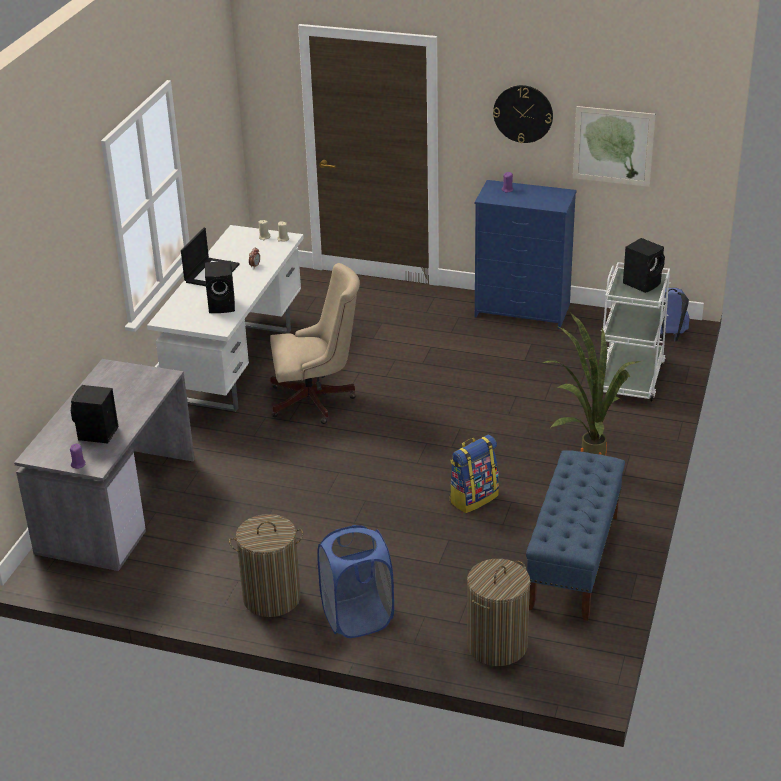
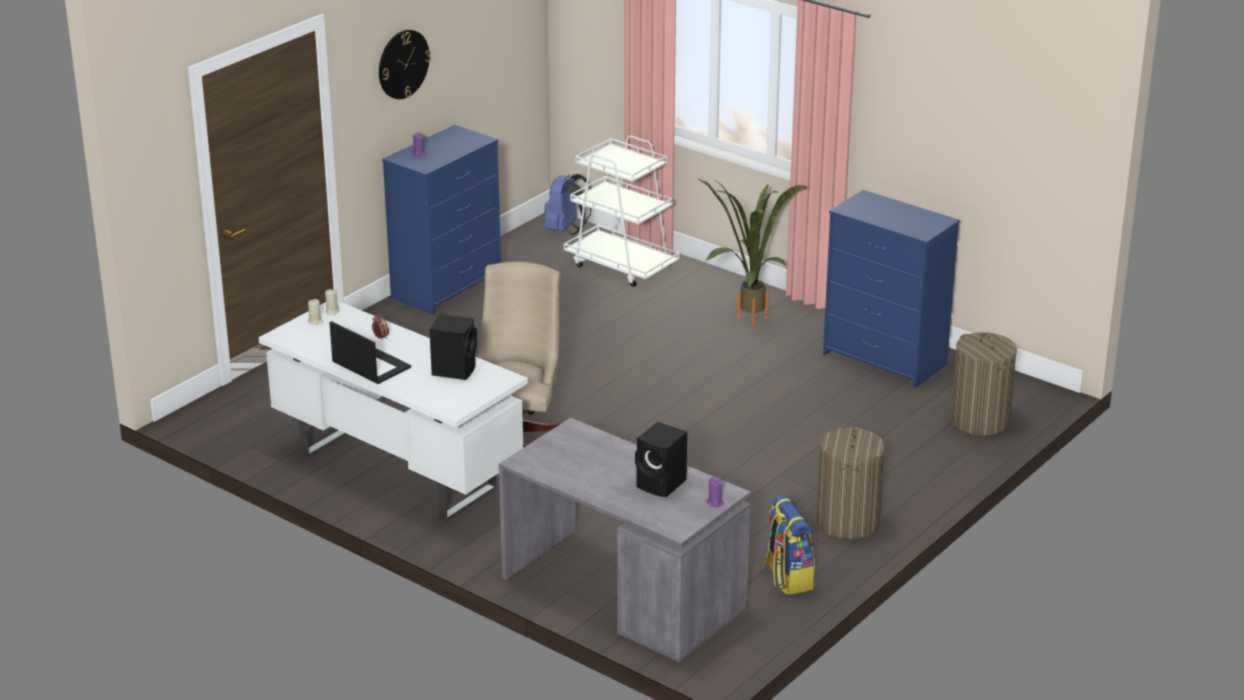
camera: 70 degrees left, 5 degrees down
blue laundry basket [317,525,394,638] -> none
backpack [449,435,499,513] -> backpack moved to [763,494,815,595]
blue bench [526,450,625,621] -> blue dresser [823,190,960,388]
picture [573,106,656,187] -> none
black speaker [623,238,665,293] -> none

